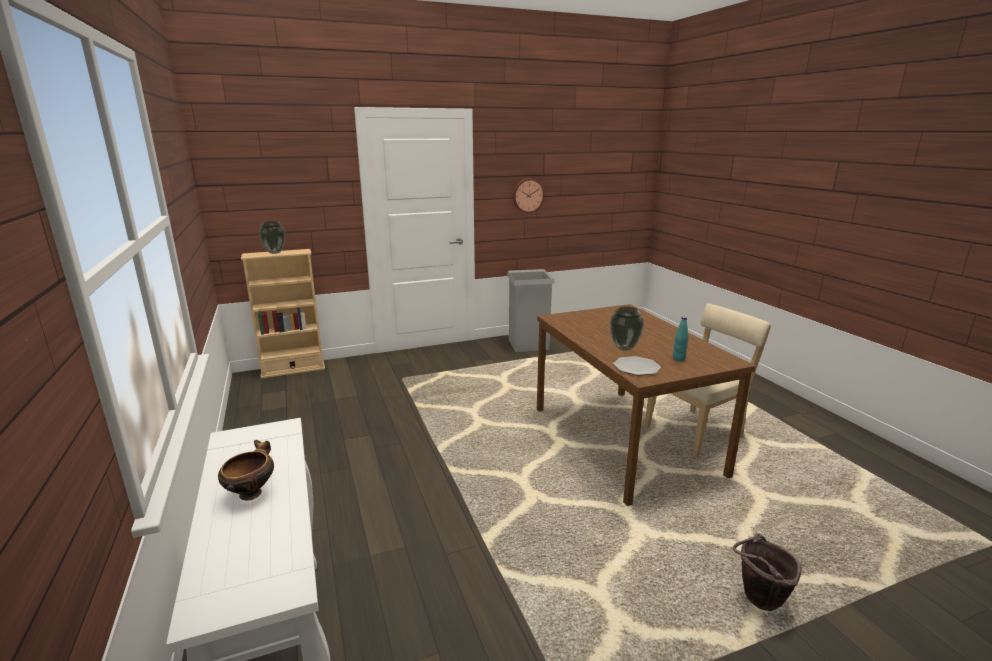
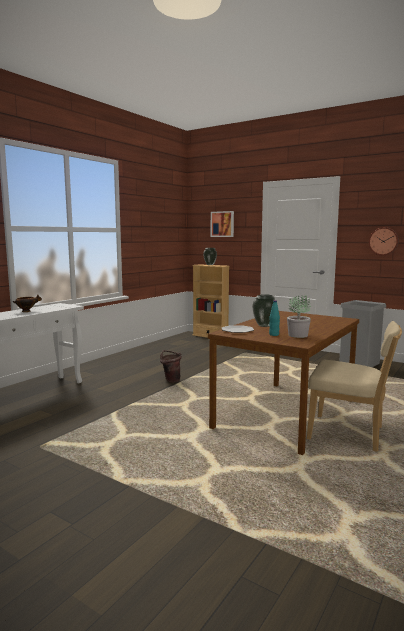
camera: 55 degrees right, 10 degrees down
brown bucket [733,533,802,611] -> brown bucket moved to [160,350,182,383]
none -> picture [211,211,234,237]
none -> potted plant [287,295,311,338]

